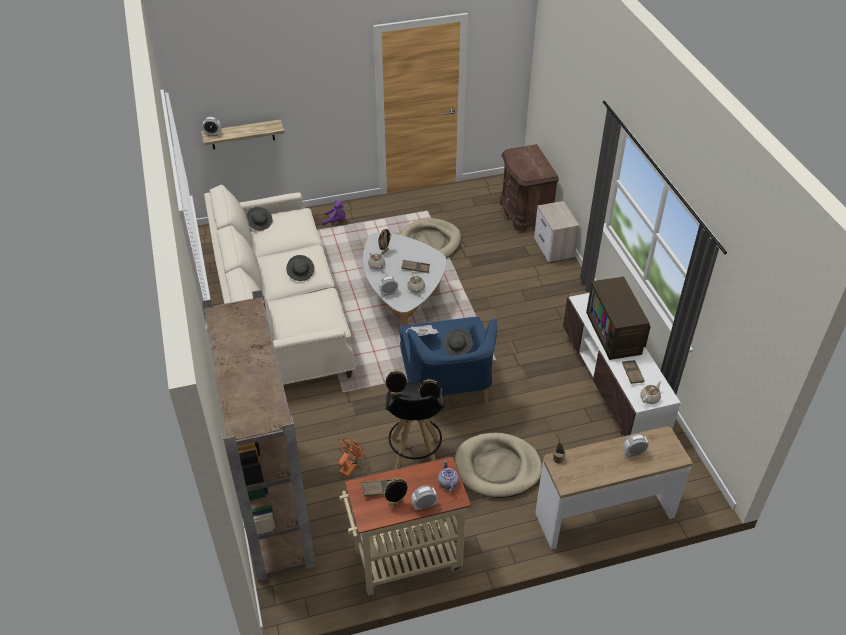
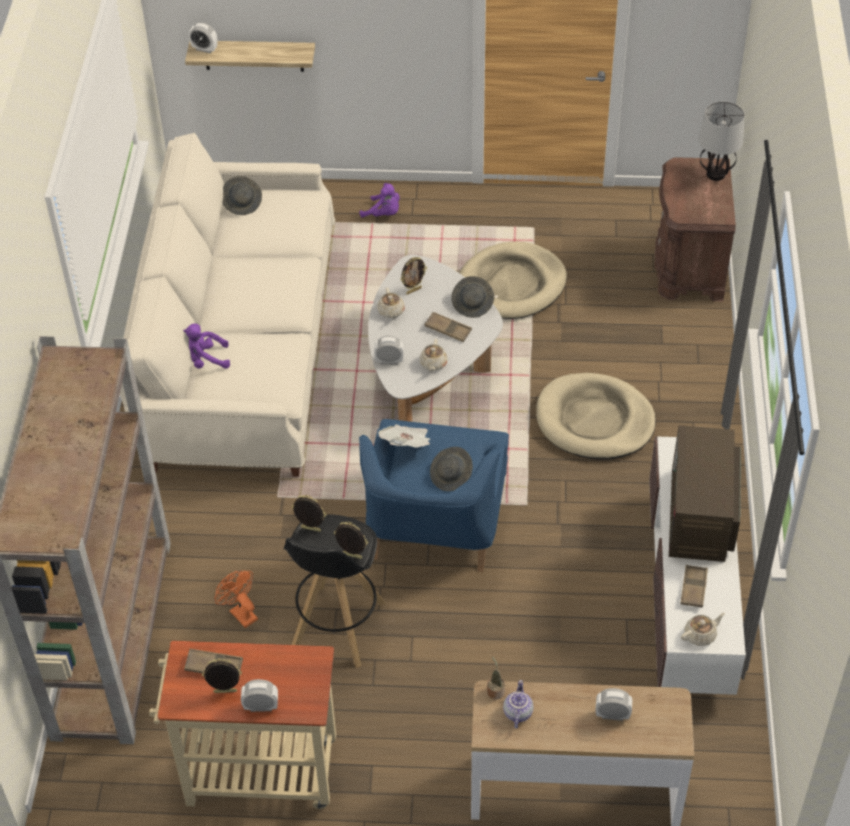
camera: 20 degrees right, 5 degrees up
grey hat [286,255,314,281] -> grey hat moved to [451,276,494,318]
orange fan [338,438,365,477] -> orange fan turned 90 degrees counterclockwise [214,571,258,628]
teapot [438,461,459,492] -> teapot moved to [503,680,533,728]
beige dog bed [455,433,542,498] -> beige dog bed moved to [536,373,656,460]
nightstand [534,201,580,263] -> none
none -> purple plush toy [183,323,230,369]
none -> table lamp [699,102,745,181]

